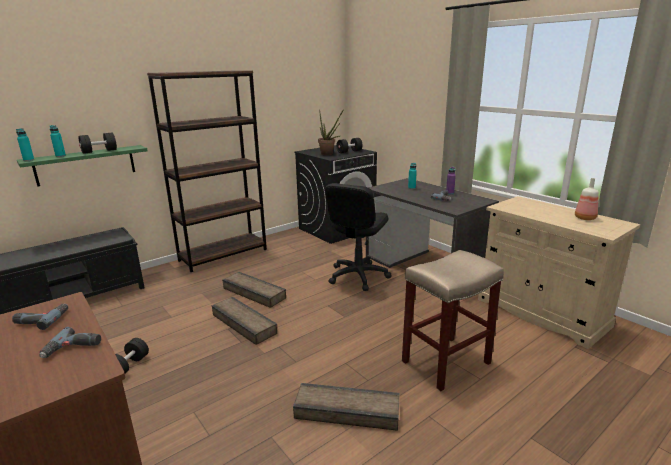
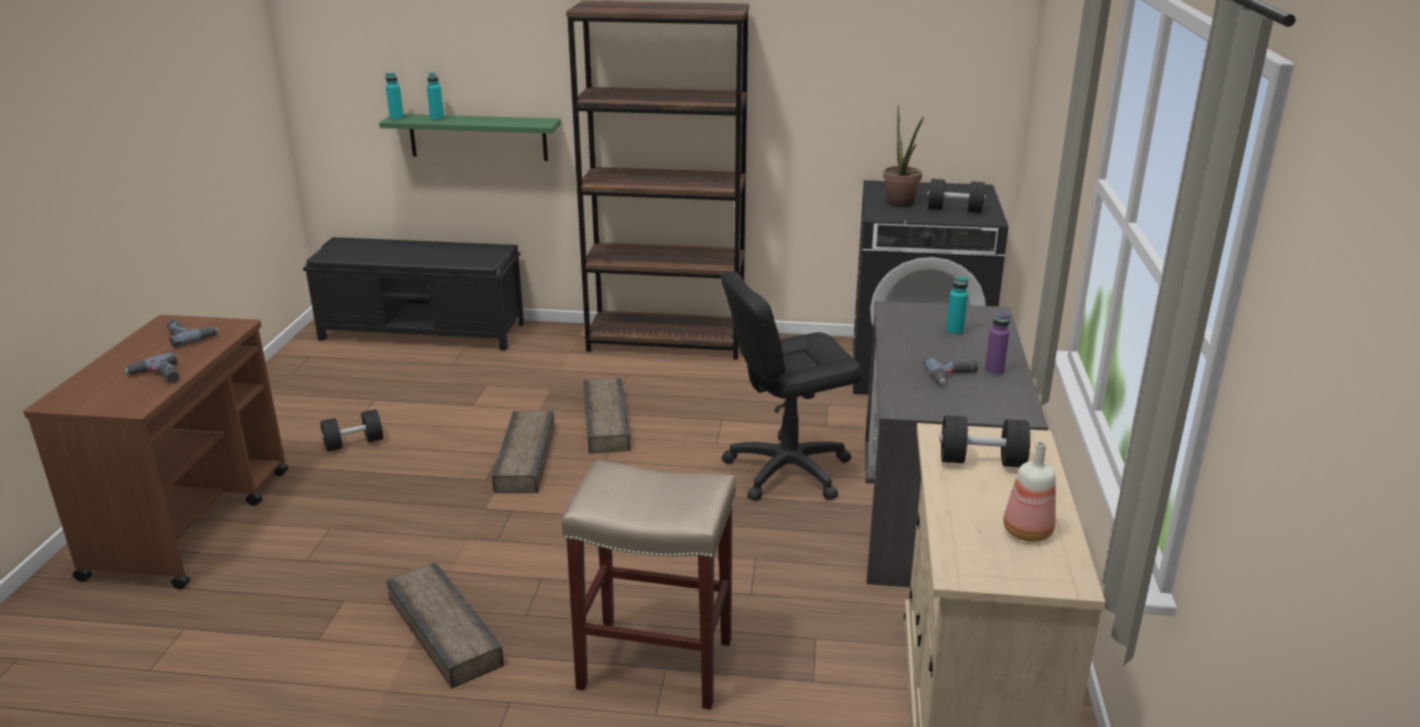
camera: 45 degrees right, 5 degrees up
black dumbbell [79,133,117,154] -> black dumbbell moved to [939,415,1031,467]

